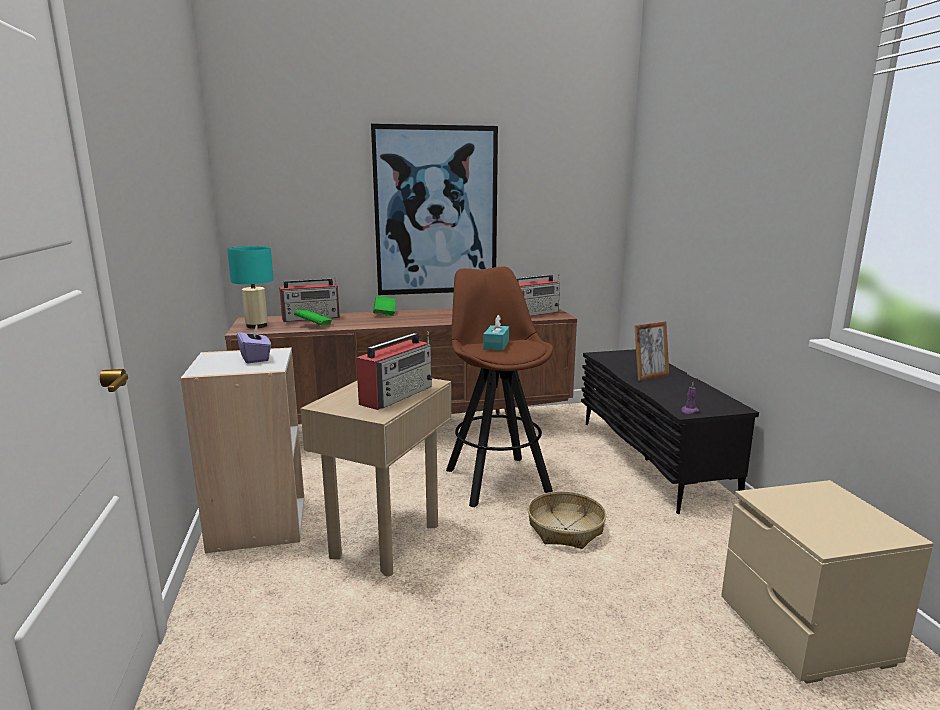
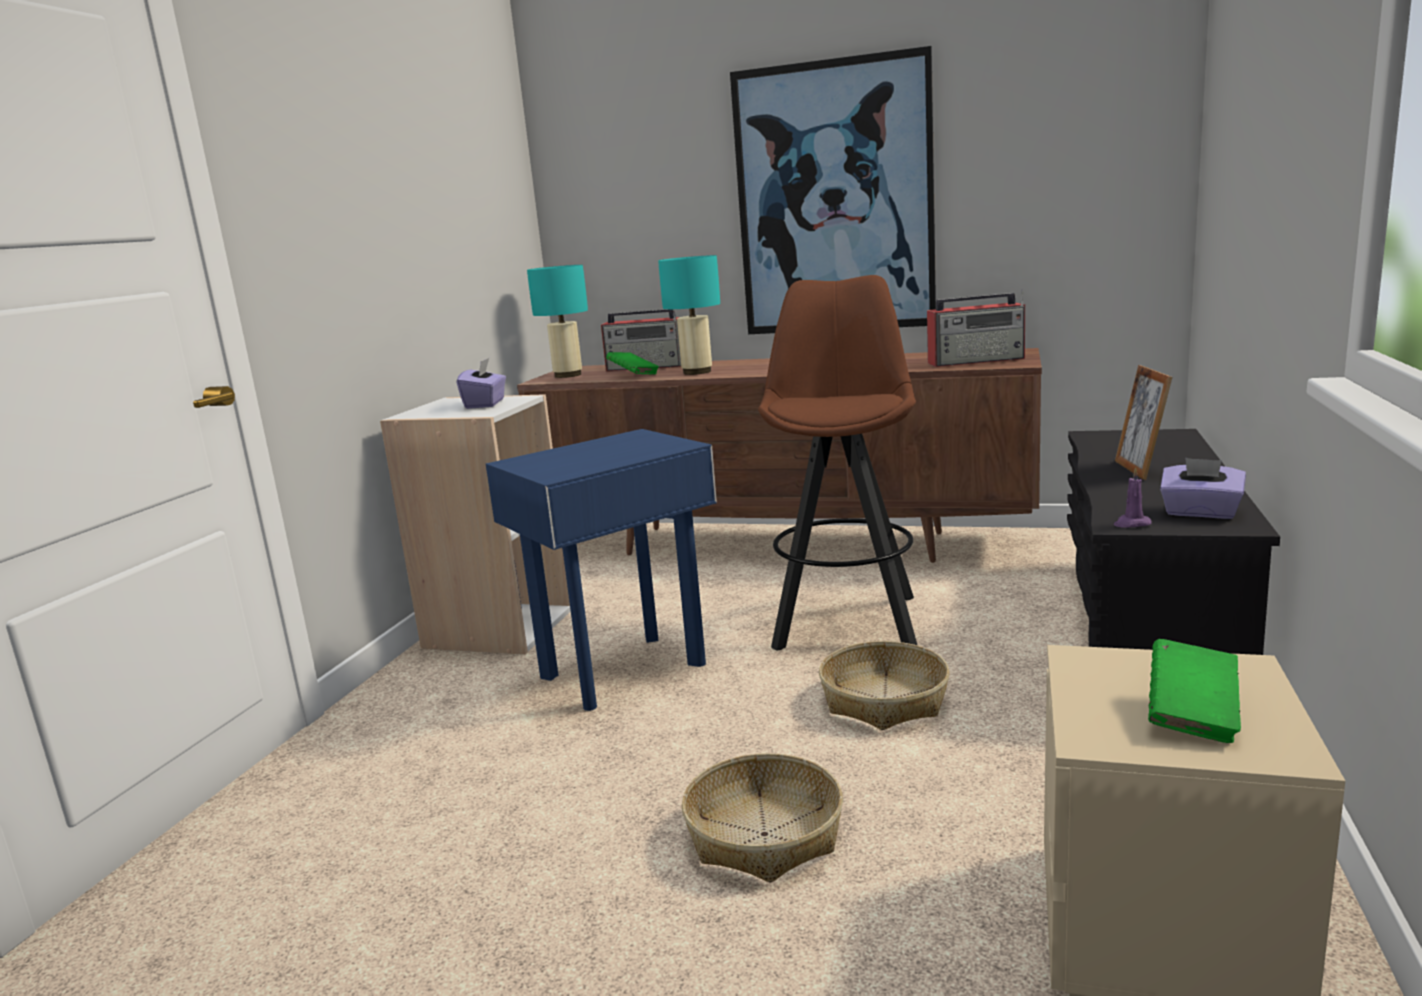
camera: 30 degrees right, 0 degrees up
beige side table [301,378,451,576] -> blue side table [486,429,717,711]
radio [356,331,433,410] -> none
green book [373,296,396,316] -> green book moved to [1148,639,1241,743]
turquoise tissue box [483,315,509,351] -> none
picture frame [634,321,669,381] -> picture frame turned 90 degrees clockwise [1115,365,1172,480]
none -> turquoise table lamp [658,255,720,375]
none -> basket [682,753,843,883]
none -> purple tissue box [1160,458,1246,519]

